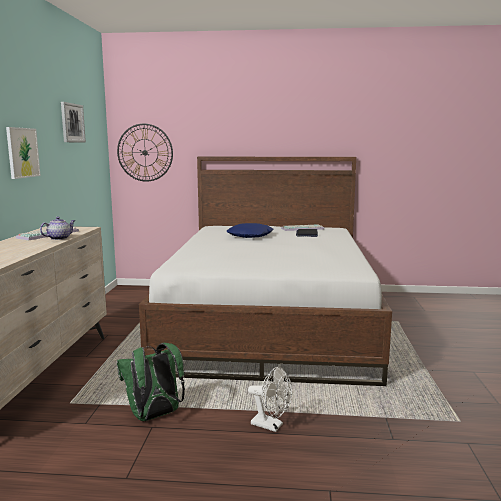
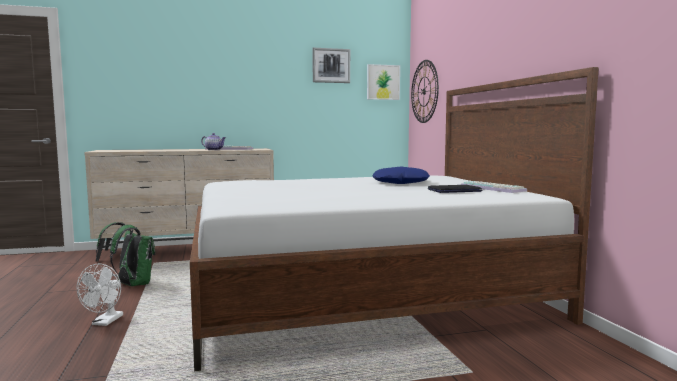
camera: 70 degrees right, 5 degrees down
picture [6,127,41,179] -> picture moved to [367,64,400,100]

